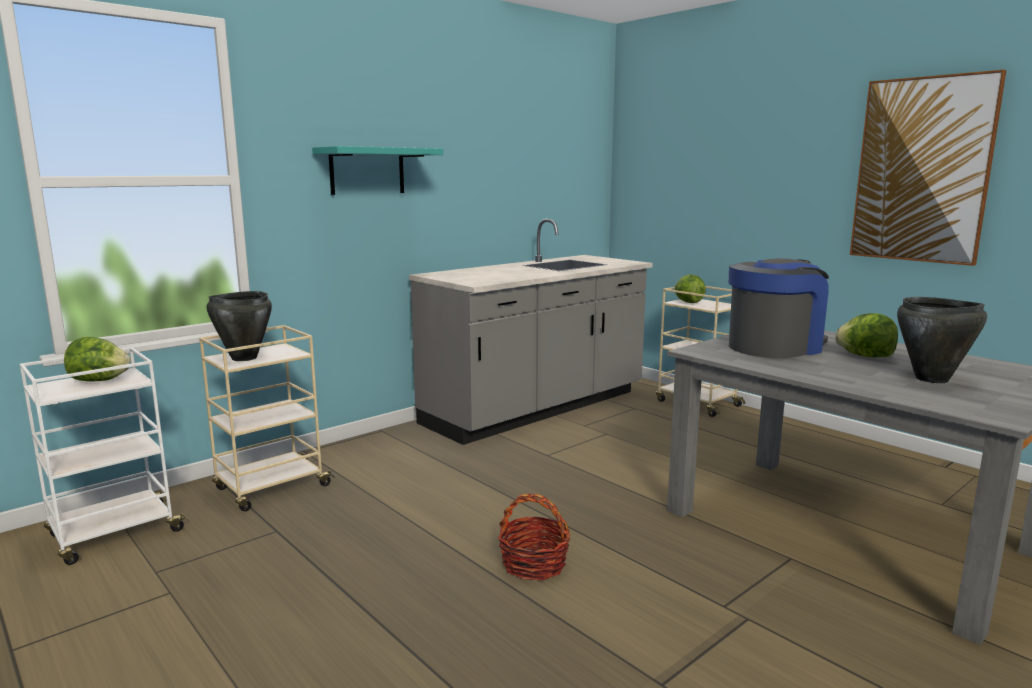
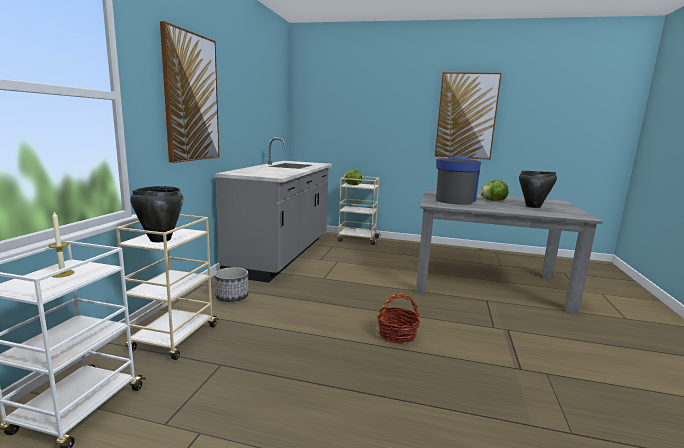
camera: 35 degrees left, 0 degrees up
lettuce [64,337,131,381] -> candle [48,212,75,278]
turquoise shelf [312,146,443,195] -> picture [160,21,219,163]
none -> planter [215,267,249,302]

